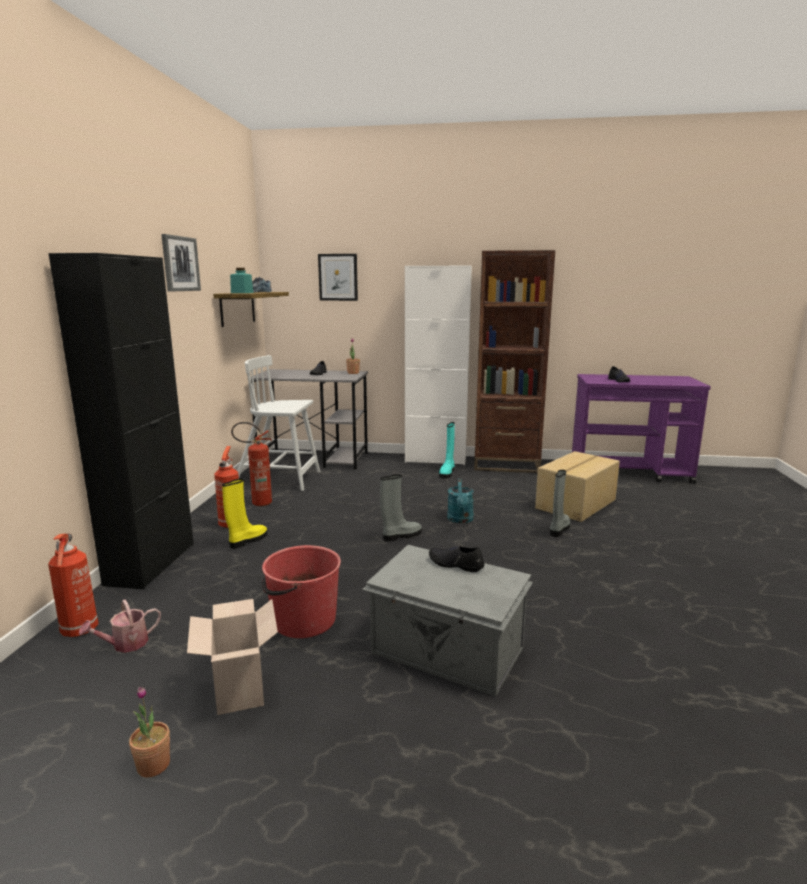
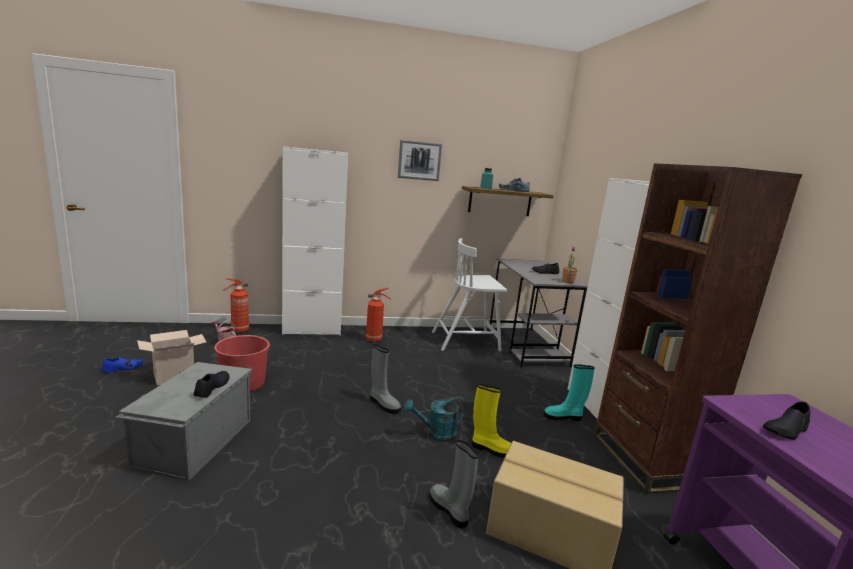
camera: 70 degrees right, 0 degrees up
black cabinet [49,253,194,589] -> white cabinet [282,147,348,335]
potted plant [129,686,170,777] -> blue shoe [102,357,143,373]
yellow boot [222,478,267,549] -> yellow boot moved to [472,384,511,458]
fire extinguisher [231,422,272,506] -> none
white chair [237,355,320,491] -> white chair turned 90 degrees counterclockwise [432,238,507,351]
picture [318,254,358,301] -> none
grey boot [550,470,570,537] -> grey boot turned 135 degrees counterclockwise [429,440,479,528]

